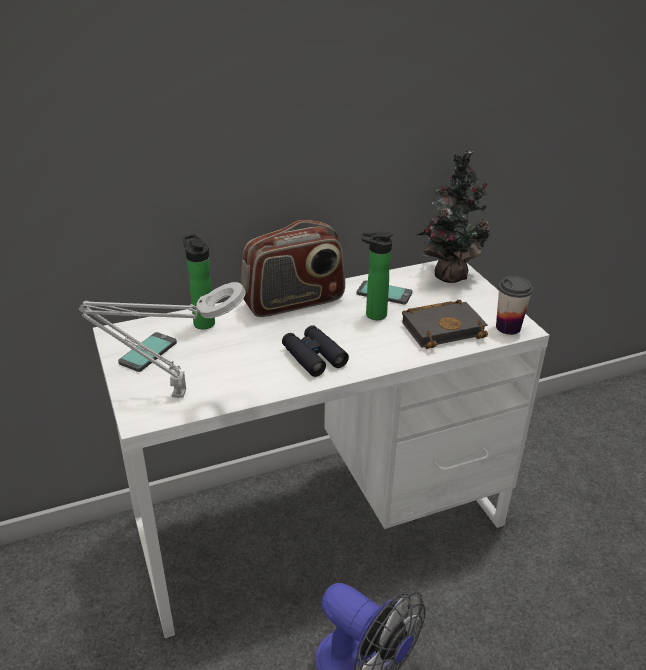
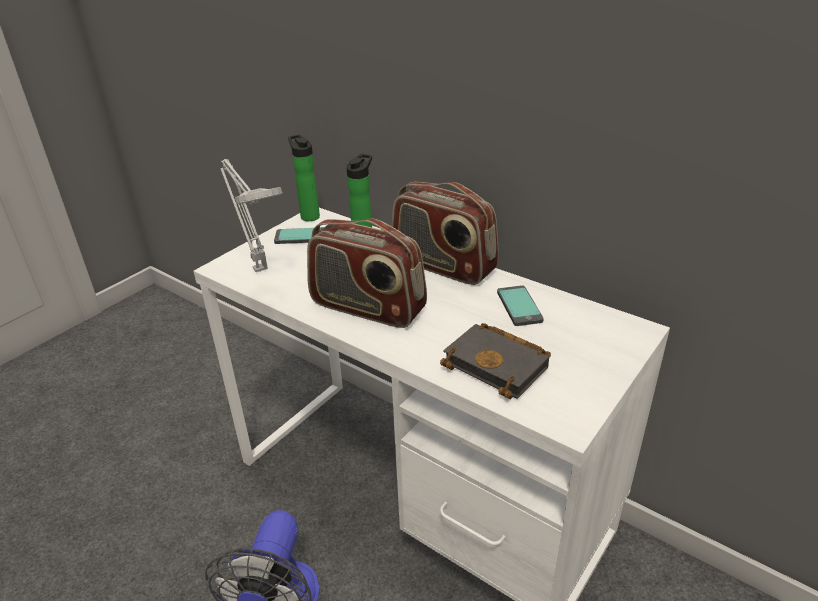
camera: 60 degrees right, 0 degrees up
black binoculars [282,325,349,377] -> radio [307,218,427,328]
bottle [361,231,393,320] -> bottle moved to [288,134,320,221]
potted plant [416,151,490,283] -> none
cup [496,276,533,335] -> none

